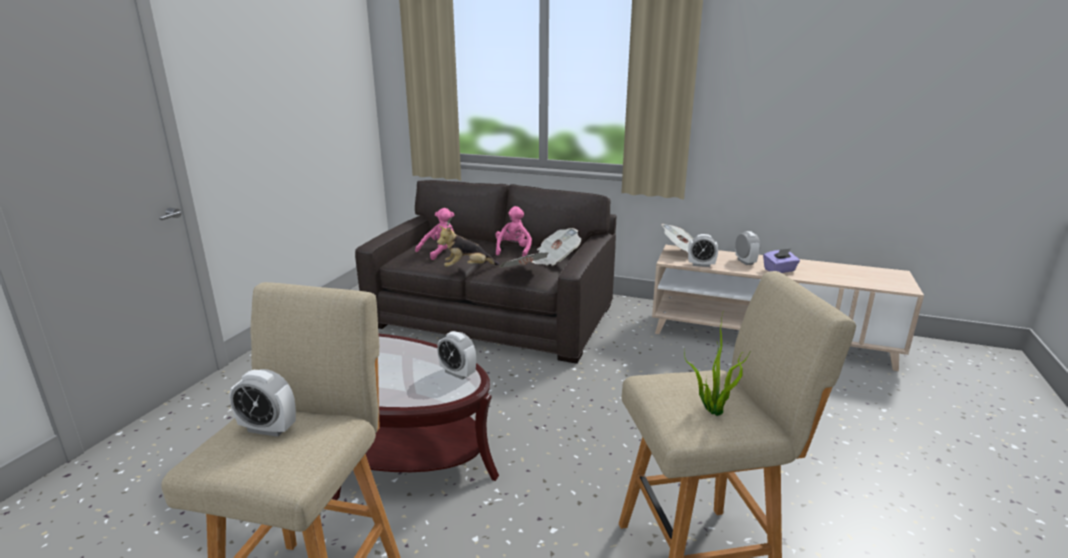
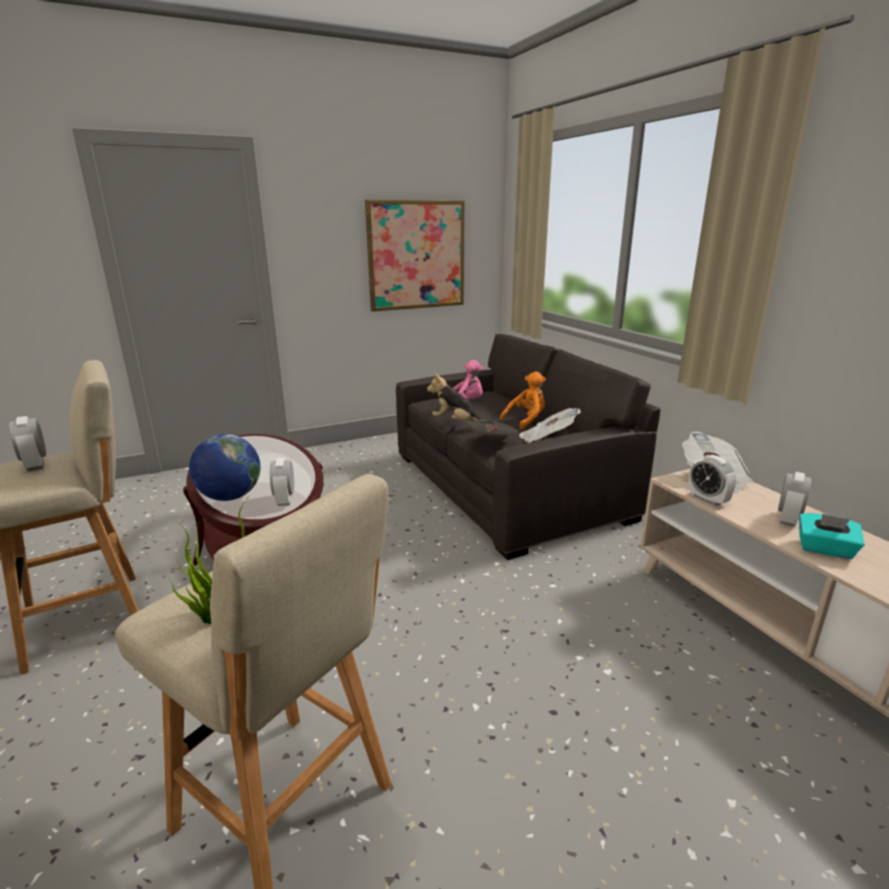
camera: 45 degrees right, 0 degrees up
pink plush toy [495,206,532,257] -> orange plush toy [500,372,546,430]
purple tissue box [763,248,800,273] -> turquoise tissue box [799,513,864,559]
none -> globe [189,434,261,501]
none -> picture [365,200,465,312]

